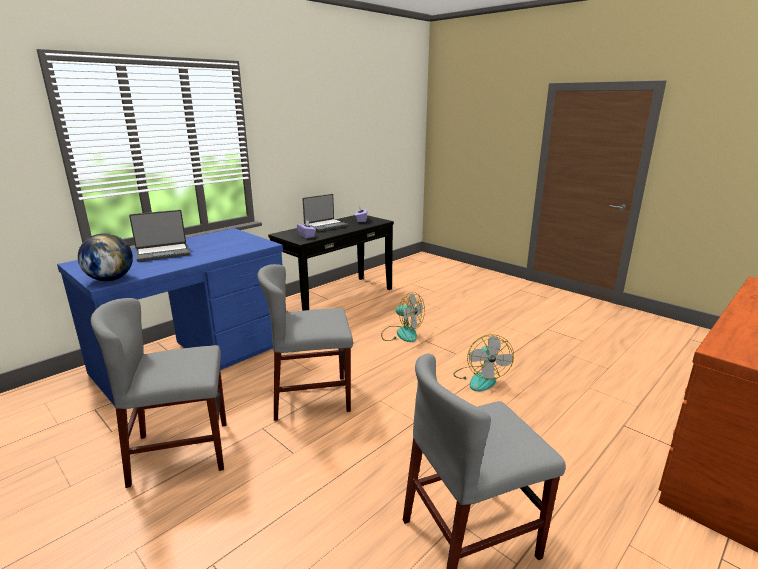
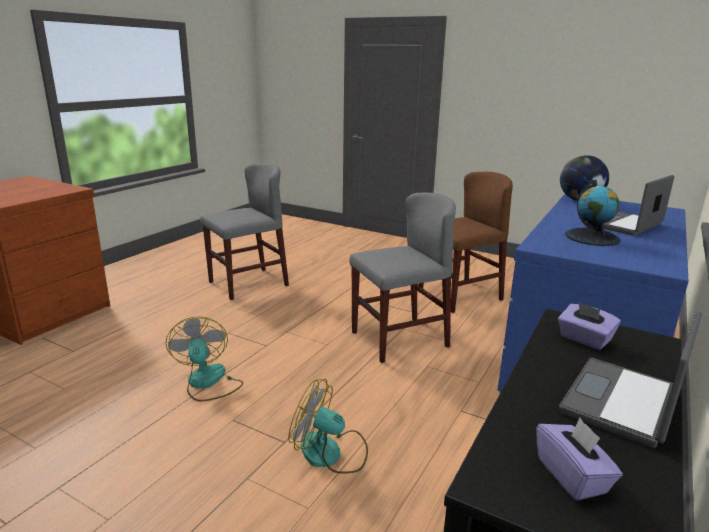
camera: 165 degrees right, 0 degrees up
grey chair [91,298,227,488] -> brown chair [418,172,513,313]
none -> globe [565,180,621,246]

